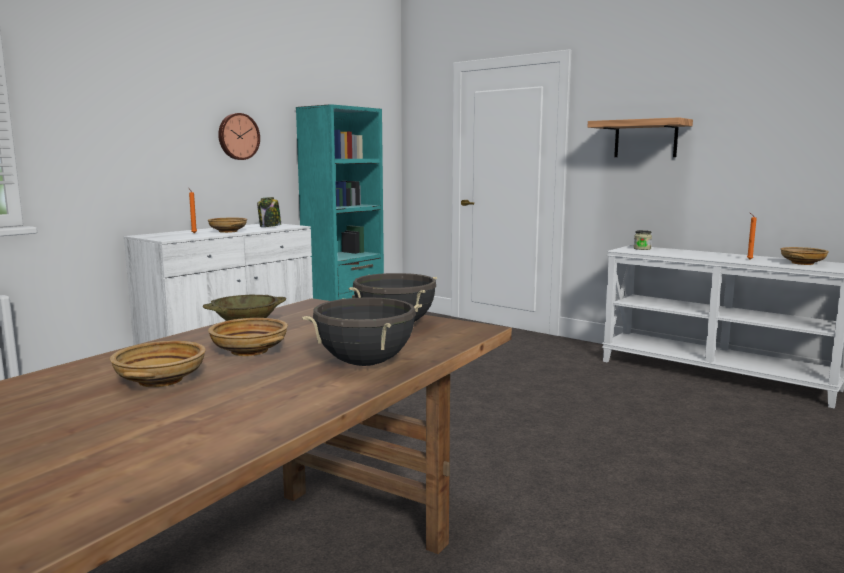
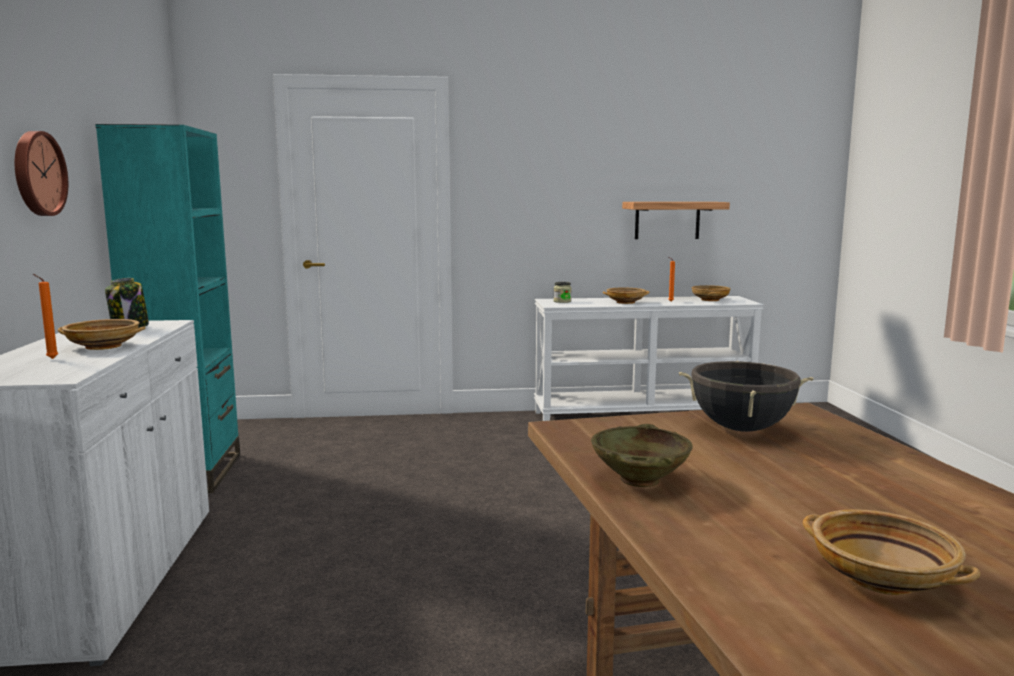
camera: 45 degrees left, 0 degrees up
beige bowl [208,318,288,356] -> beige bowl moved to [603,288,650,304]
black cooking pot [302,297,422,366] -> none
shelf [588,117,693,157] -> shelf moved to [622,202,730,239]

